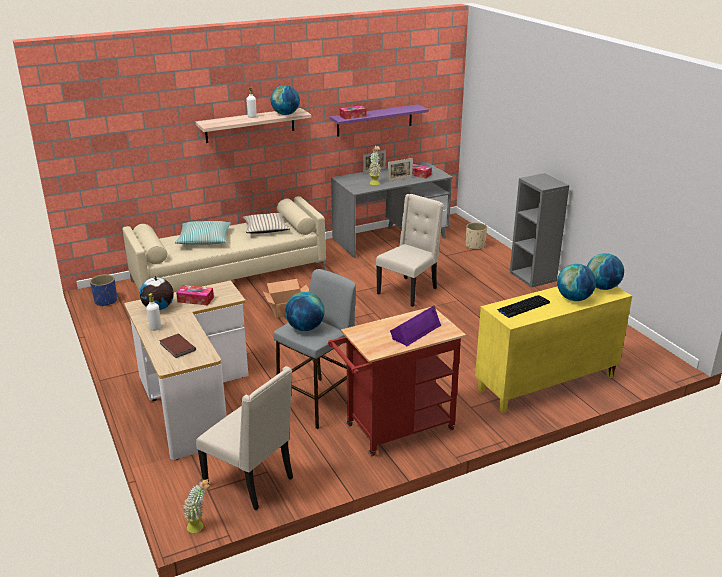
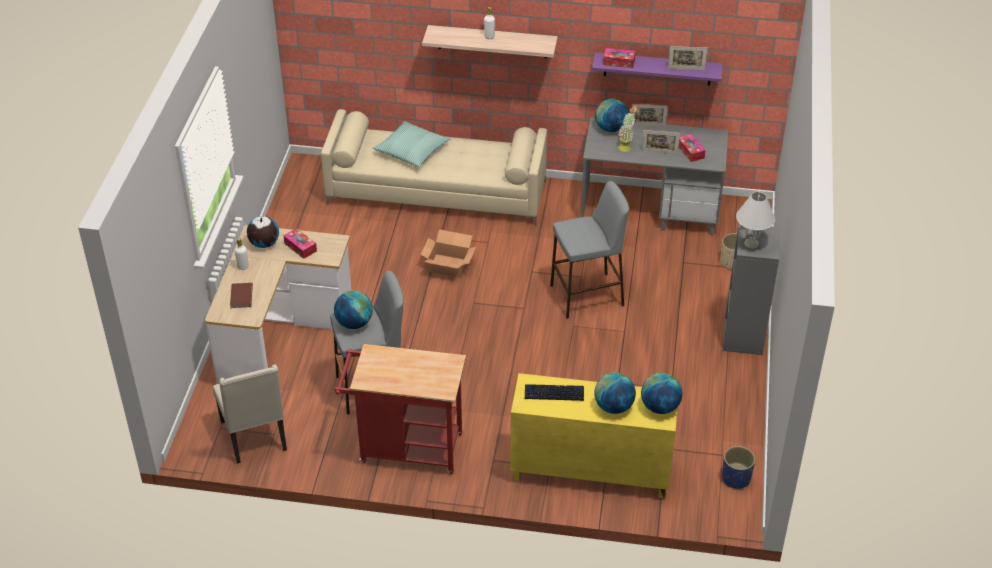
camera: 35 degrees right, 15 degrees up
blue planter [90,274,117,307] -> blue planter moved to [722,446,755,489]
potted plant [183,479,210,533] -> none
beige pillow [243,213,290,234] -> none
globe [271,85,300,115] -> globe moved to [595,99,628,132]
beige chair [376,194,444,307] -> grey stool [550,181,629,319]
purple speaker [390,305,441,346] -> none
none -> picture frame [668,46,707,70]
none -> white table lamp [736,192,775,249]

